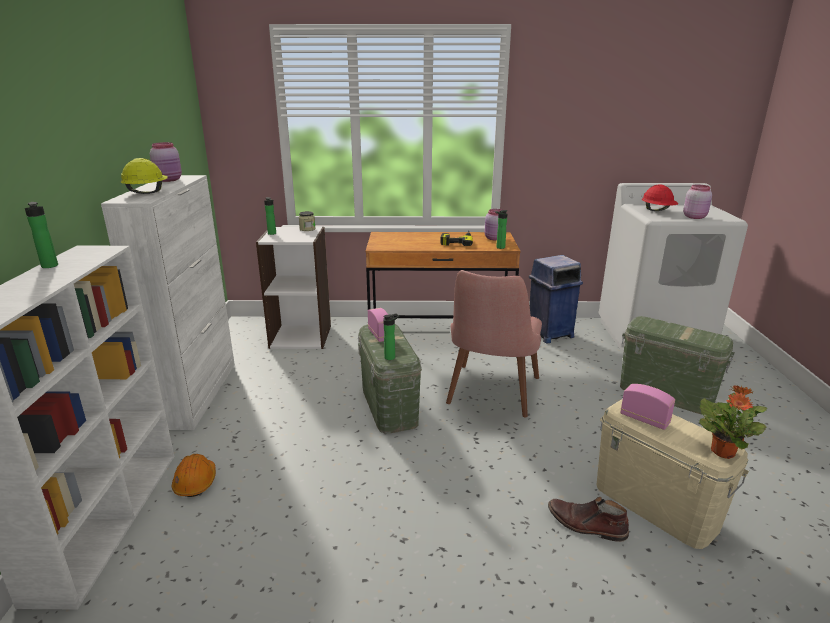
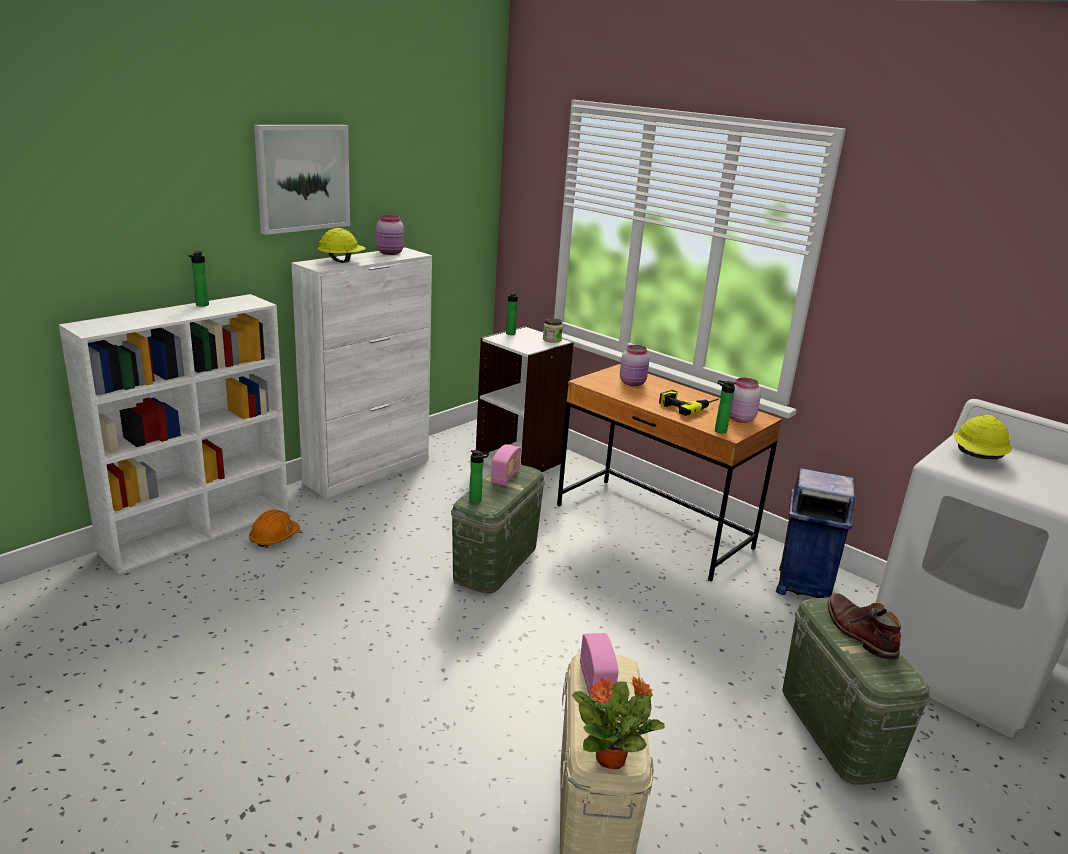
camera: 40 degrees right, 0 degrees up
pink chair [446,270,542,418] -> none
brown boot [548,497,629,542] -> brown boot moved to [828,593,901,660]
red hard hat [642,184,679,211] -> yellow hard hat [954,415,1012,459]
pink jar [683,185,712,219] -> pink jar moved to [620,345,650,386]
none -> picture [254,125,350,235]

